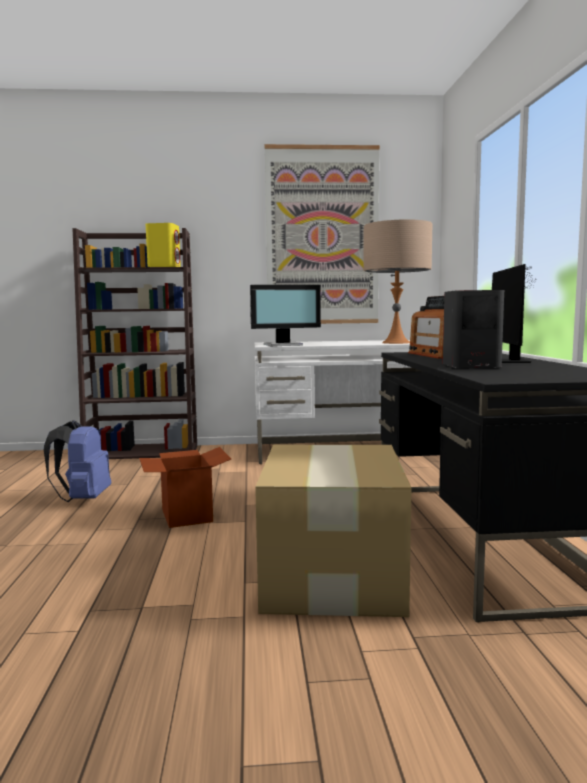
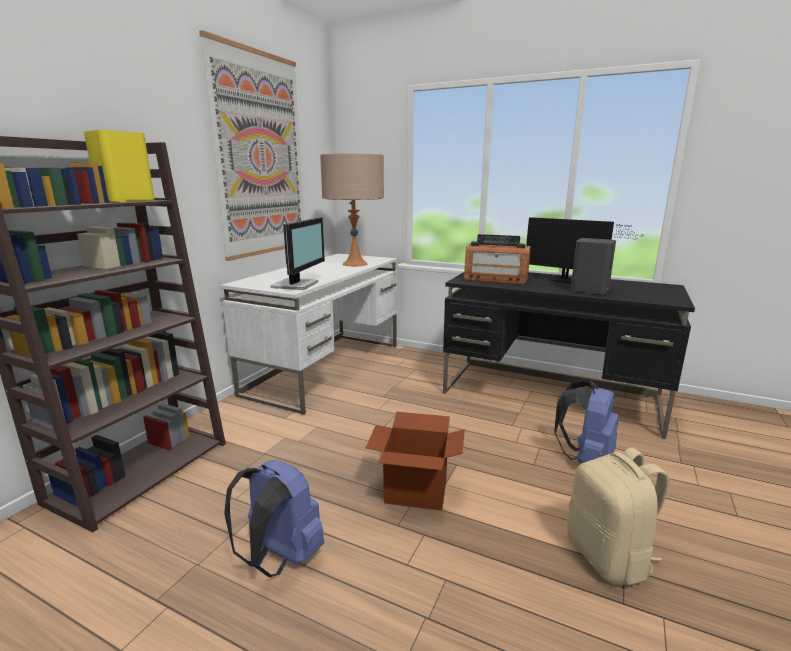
camera: 60 degrees left, 10 degrees up
cardboard box [255,445,411,617] -> blue backpack [554,379,619,463]
none -> beige backpack [567,448,669,585]

